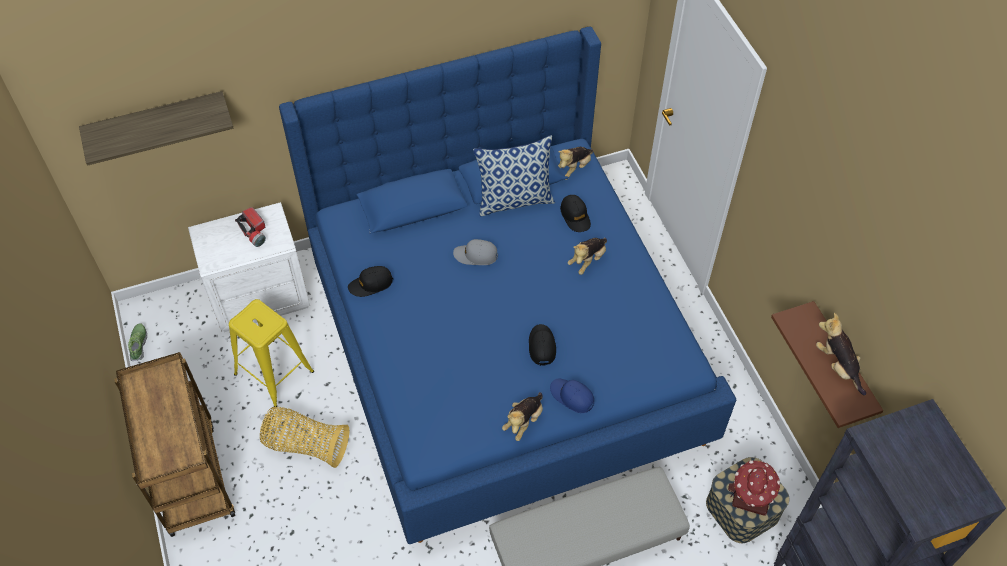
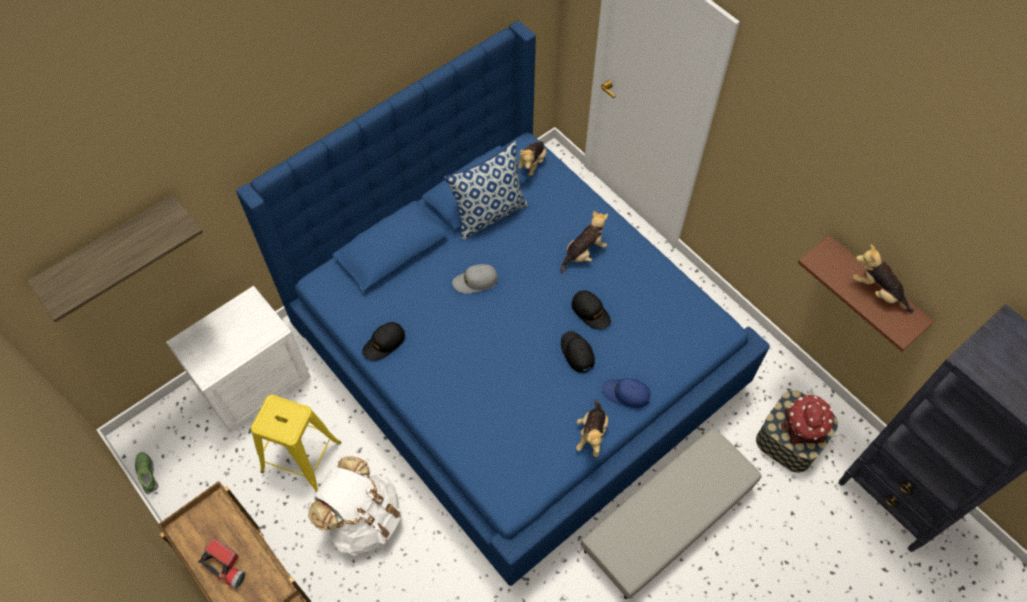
camera: 20 degrees left, 5 degrees up
flashlight [235,207,266,247] -> flashlight moved to [198,538,245,589]
basket [260,407,349,468] -> white backpack [308,456,402,556]
black cap [560,195,591,232] -> black cap moved to [572,290,611,330]
plush toy [567,238,607,275] -> plush toy turned 150 degrees counterclockwise [560,211,608,274]

